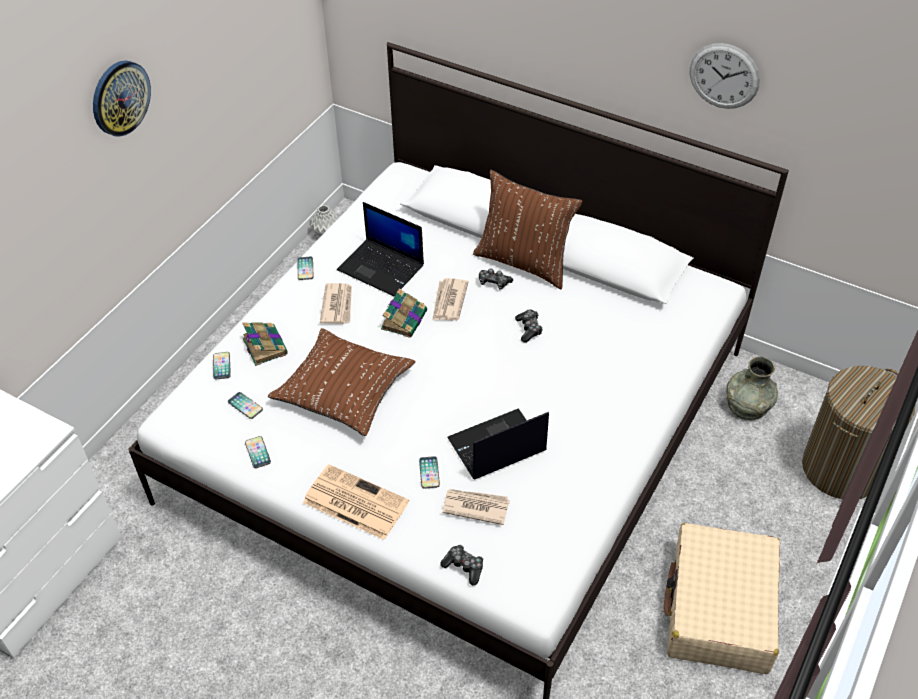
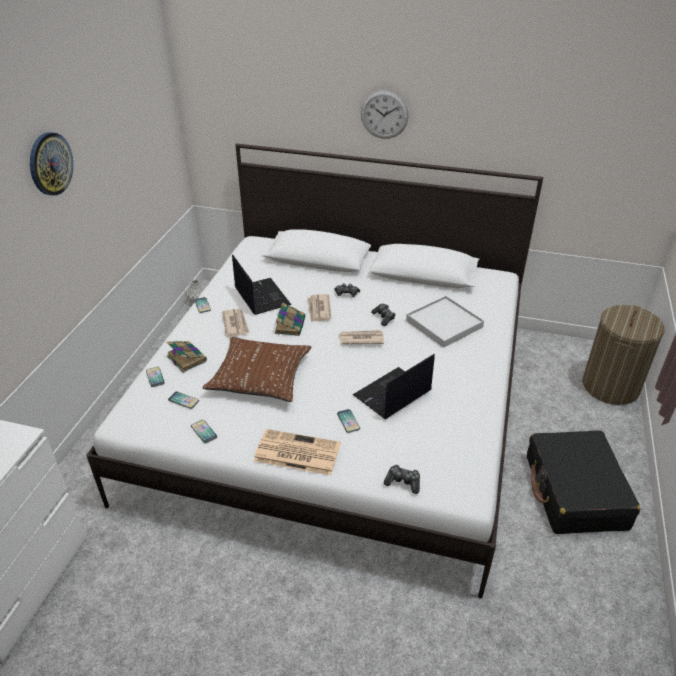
camera: 15 degrees left, 10 degrees down
laptop [337,202,424,296] -> laptop turned 135 degrees counterclockwise [232,254,291,315]
newspaper [442,489,510,525] -> newspaper moved to [339,330,384,344]
brown pillow [473,170,582,289] -> none
beige suitcase [664,523,780,674] -> black suitcase [527,431,640,534]
wall clock [690,43,760,109] -> wall clock moved to [361,90,409,139]
grey vase [726,356,778,420] -> none
none -> white tray [406,296,484,348]

